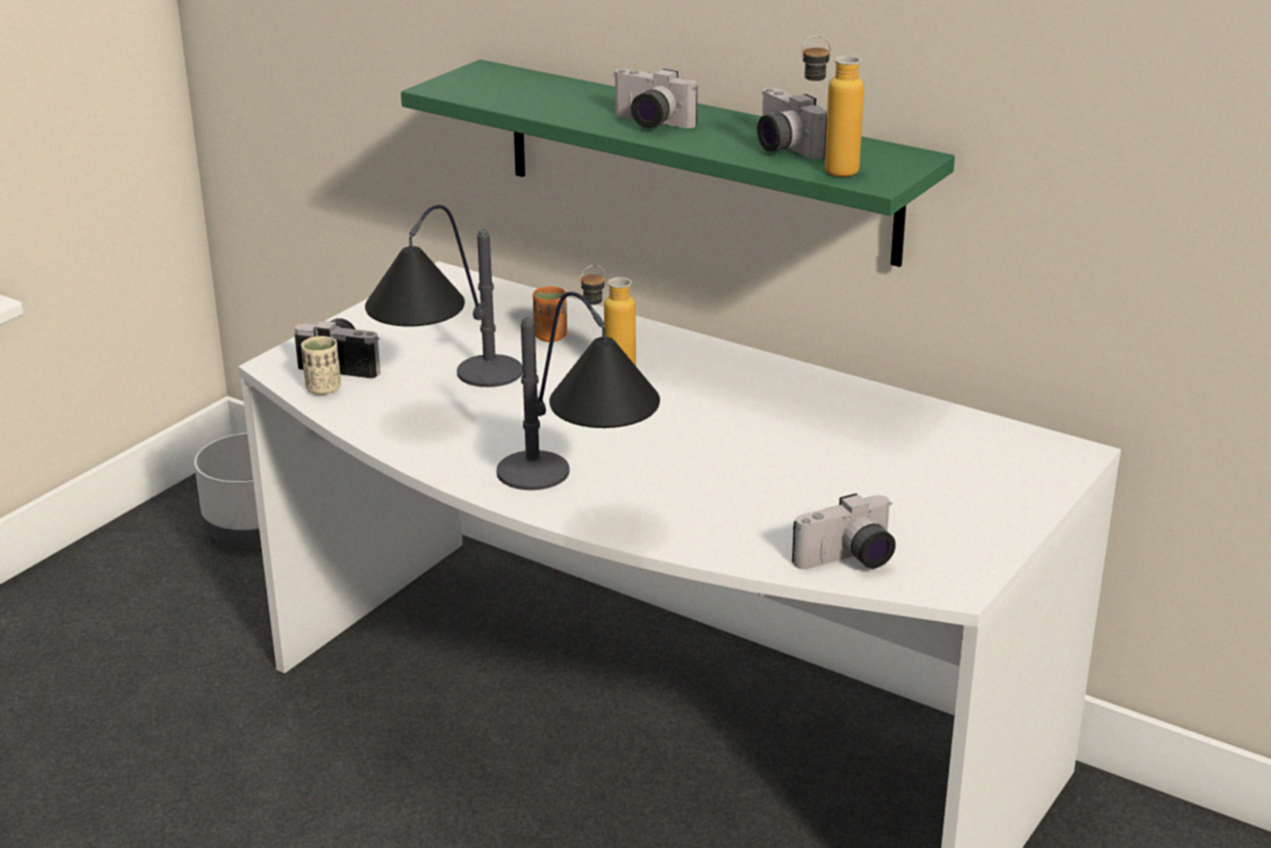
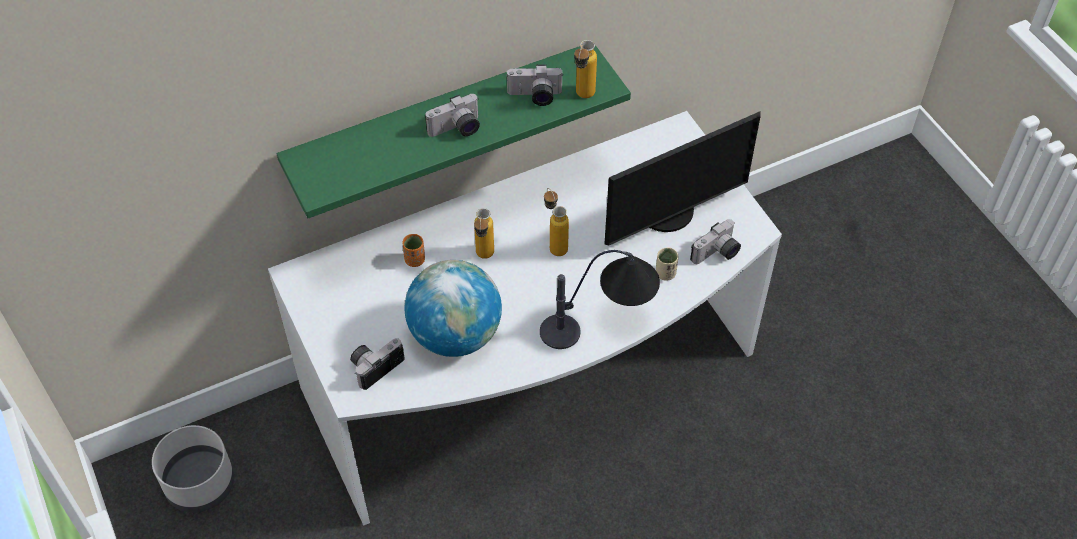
camera: 60 degrees left, 25 degrees up
beige cup [301,336,341,395] -> beige cup moved to [656,247,678,281]
table lamp [365,205,523,387] -> globe [405,260,502,357]
camera [792,493,896,569] -> camera turned 45 degrees clockwise [690,219,741,264]
none -> bottle [544,188,569,256]
none -> monitor [604,111,761,246]

